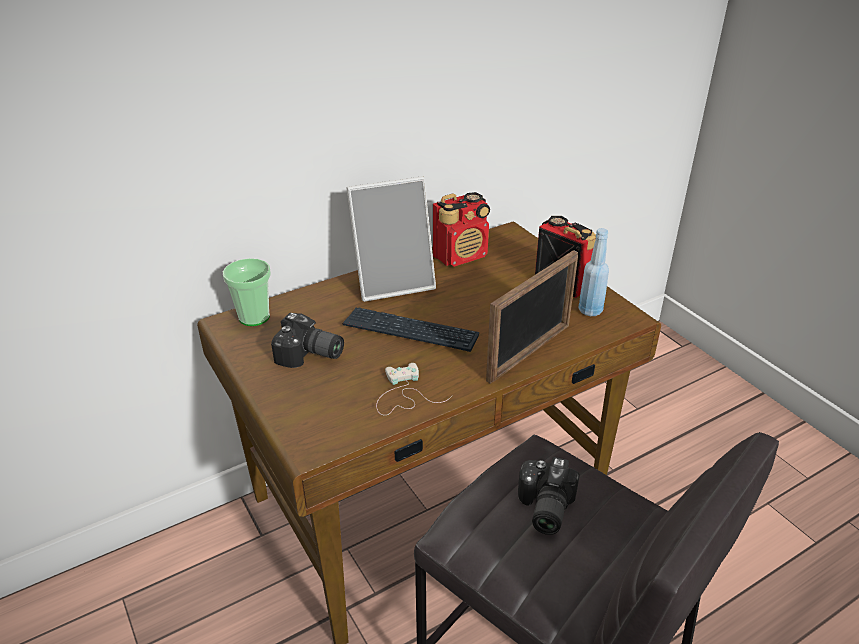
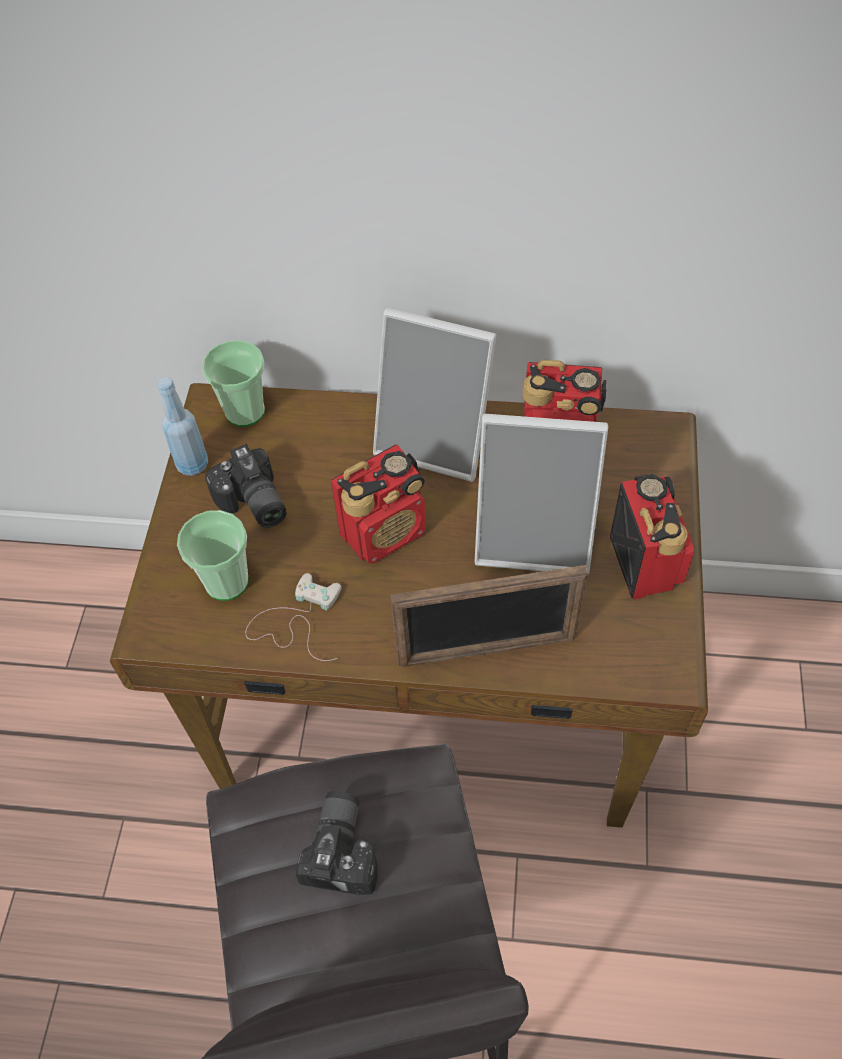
camera: 40 degrees right, 20 degrees up
keyboard [343,307,479,352] -> radio [331,445,426,563]
camera [518,457,580,535] -> camera turned 135 degrees clockwise [296,791,378,895]
blue bottle [578,228,609,316] -> blue bottle moved to [157,377,208,476]
none -> cup [177,510,249,601]
none -> picture frame [475,414,609,575]

